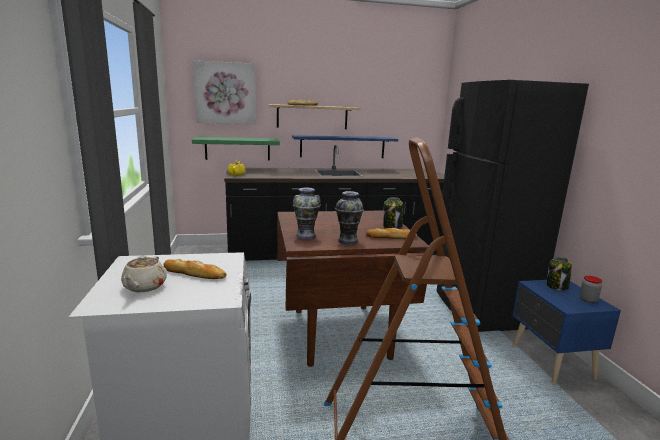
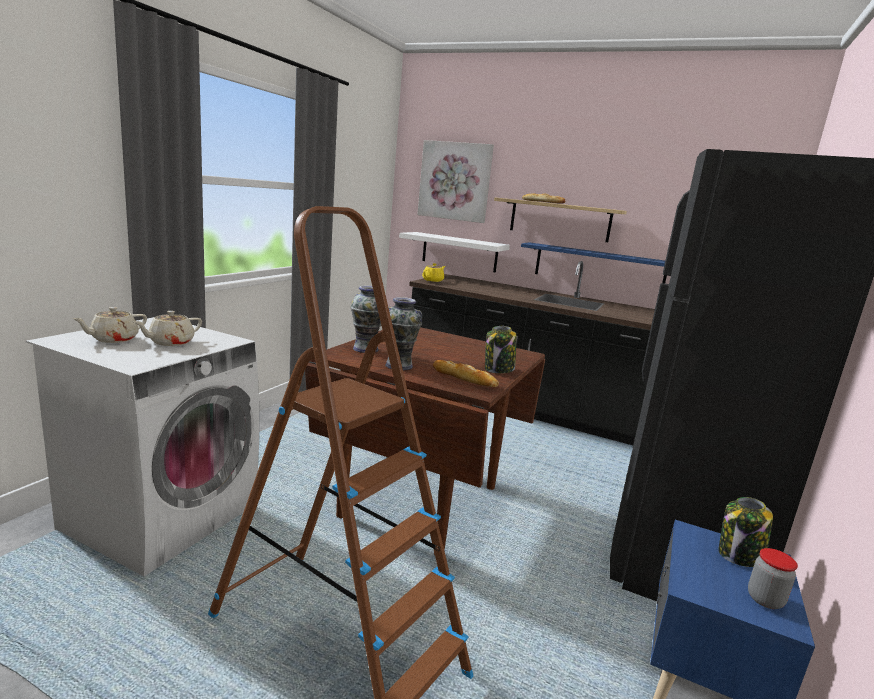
camera: 35 degrees right, 0 degrees up
bread [163,259,227,279] -> beige teapot [134,311,202,346]
green shelf [192,137,280,160] -> white shelf [399,232,510,273]

